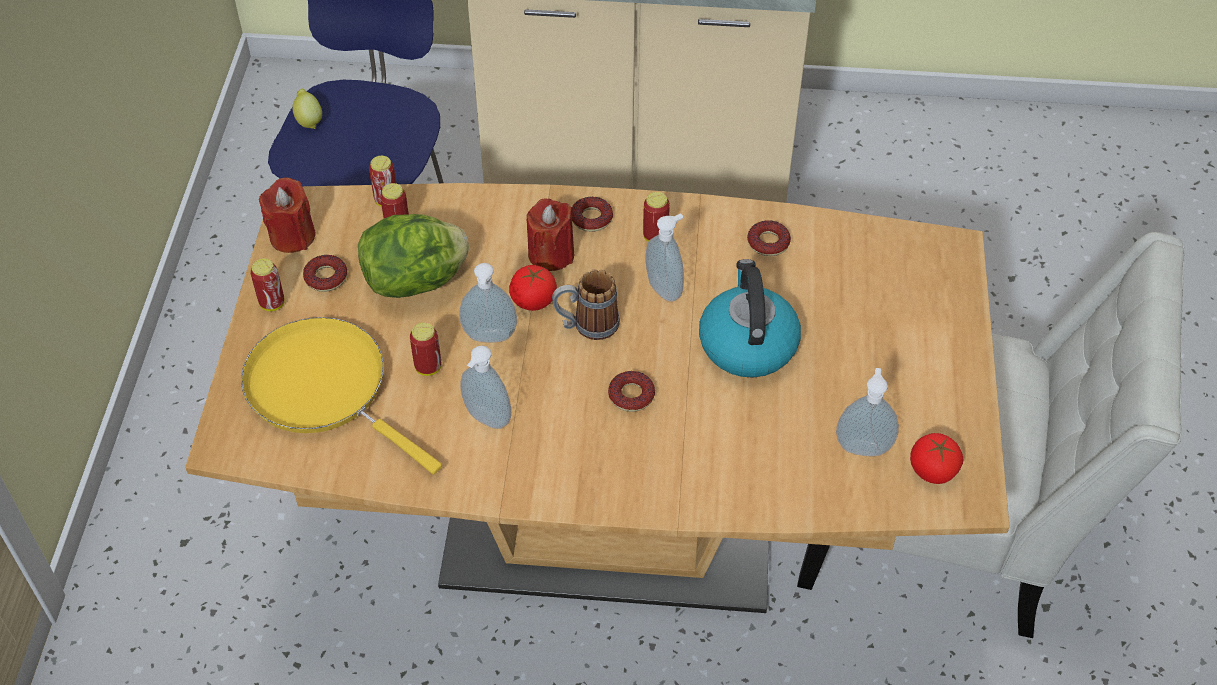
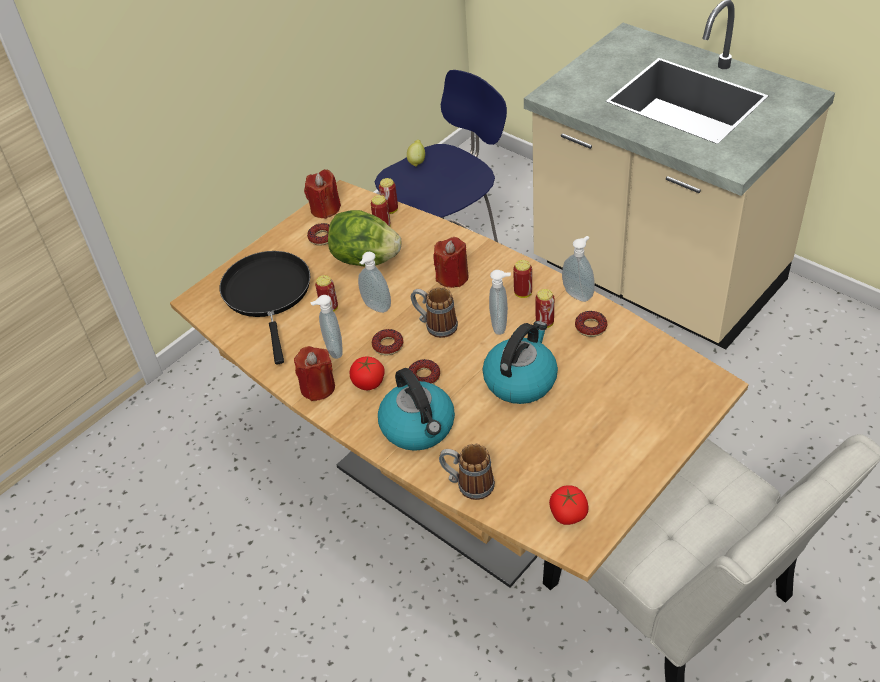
camera: 40 degrees right, 5 degrees down
yellow frying pan [241,317,442,474] -> black frying pan [220,251,310,365]
can [251,258,285,311] -> can moved to [535,289,554,328]
tomato [509,265,557,311] -> tomato moved to [350,357,385,390]
donut [571,197,613,232] -> donut moved to [372,329,403,355]
soap dispenser [836,368,899,456] -> soap dispenser moved to [562,236,595,302]
none -> red candle [294,346,335,401]
none -> kettle [378,368,455,451]
none -> mug [439,444,495,500]

